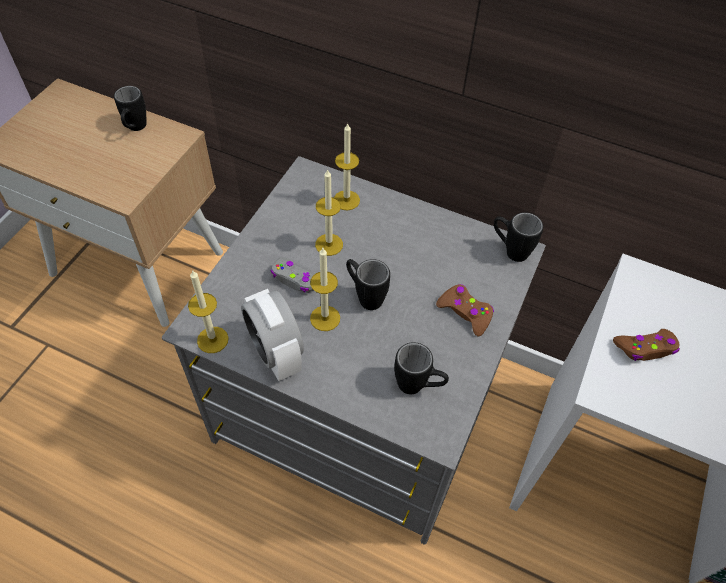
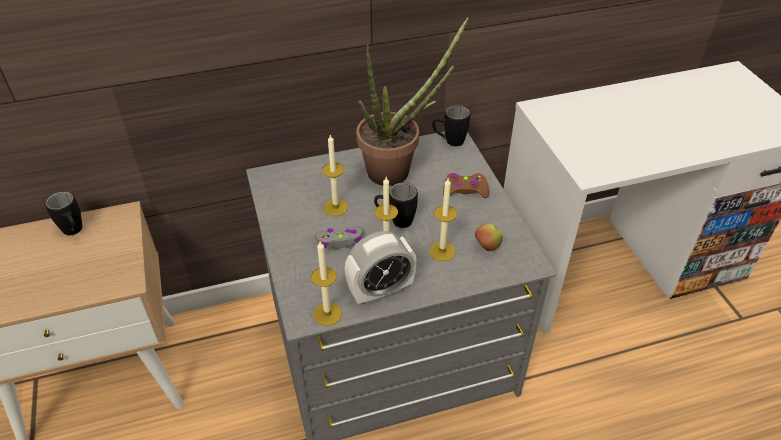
camera: 40 degrees left, 10 degrees down
alarm clock [241,289,304,381] -> alarm clock turned 45 degrees counterclockwise [345,231,417,305]
candle [334,123,360,210] -> candle moved to [429,178,457,261]
black mug [394,342,449,394] -> apple [475,224,503,251]
brown game controller [613,329,680,361] -> none
none -> potted plant [356,17,468,186]

